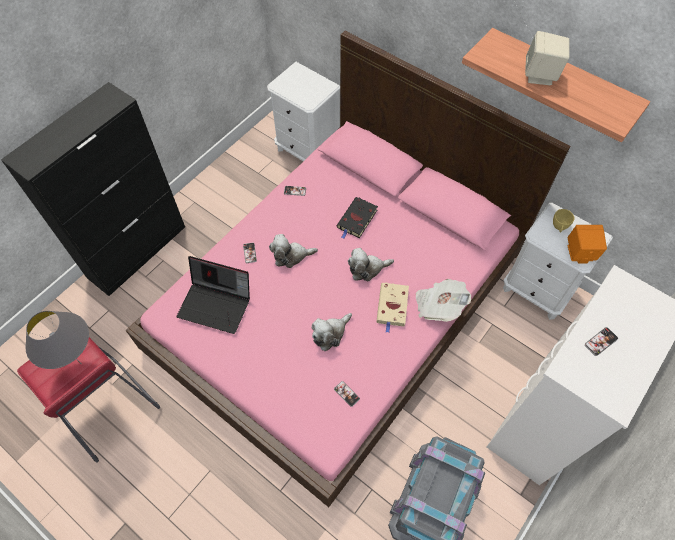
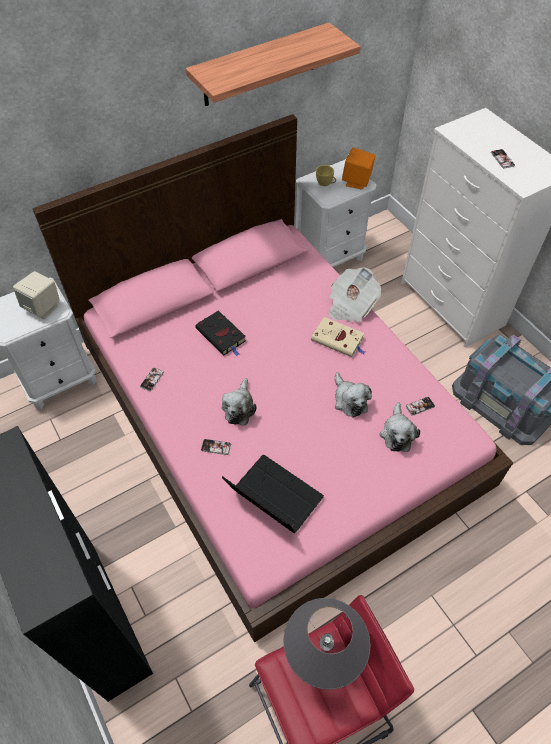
camera: 70 degrees left, 5 degrees down
laptop [177,256,250,334] -> laptop turned 90 degrees counterclockwise [222,455,324,533]
plush toy [348,248,394,281] -> plush toy moved to [379,402,420,452]
beige speaker [525,31,569,85] -> beige speaker moved to [13,271,60,319]

